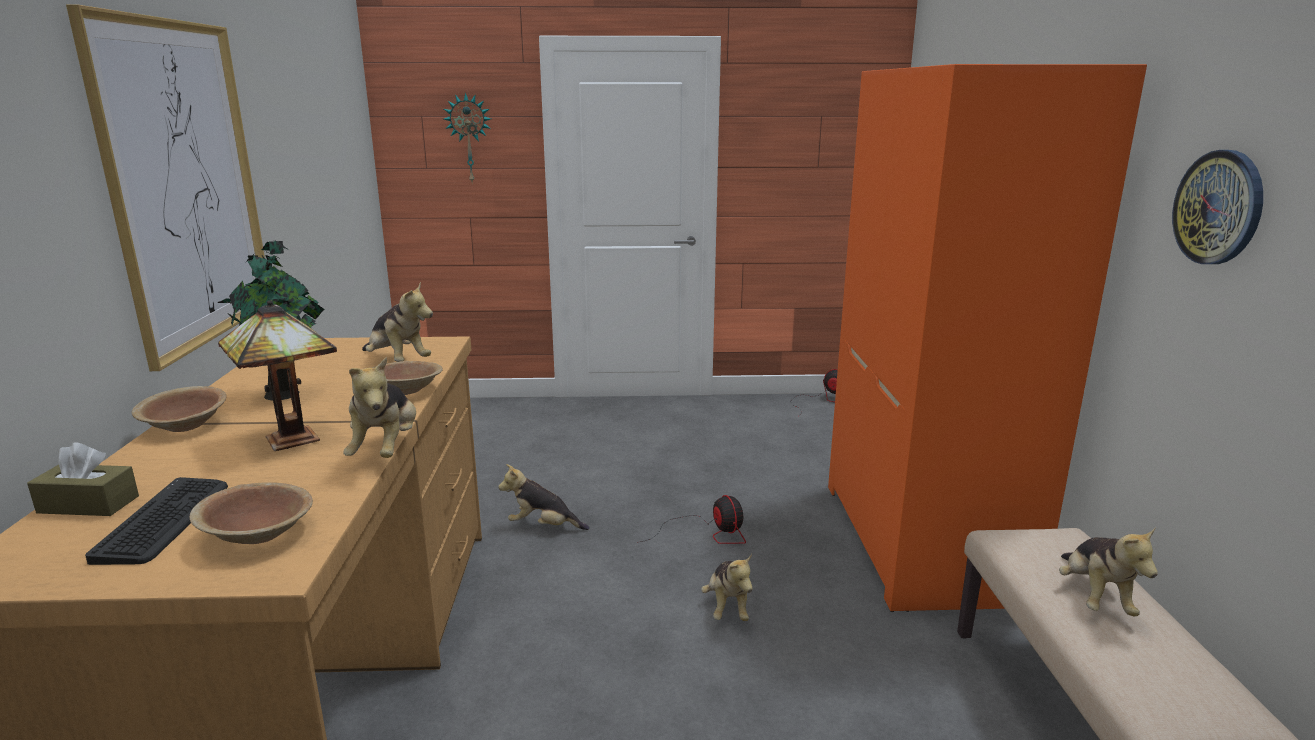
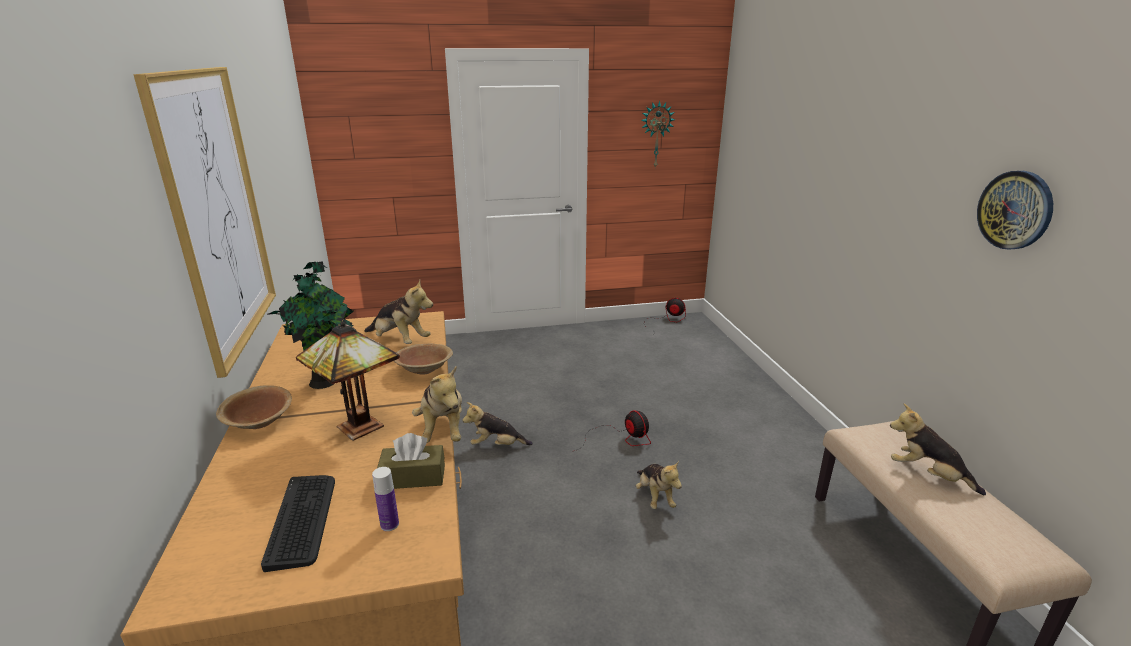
camera: 10 degrees left, 5 degrees up
brown tissue box [27,442,139,516] -> brown tissue box moved to [377,433,445,489]
brown bowl [189,482,313,544] -> bottle [372,467,399,531]
wall clock [444,93,491,184] -> wall clock moved to [641,101,675,169]
orange wardrobe [828,64,1147,612] -> none
plush toy [1059,528,1158,617] -> plush toy turned 135 degrees clockwise [890,404,986,495]

